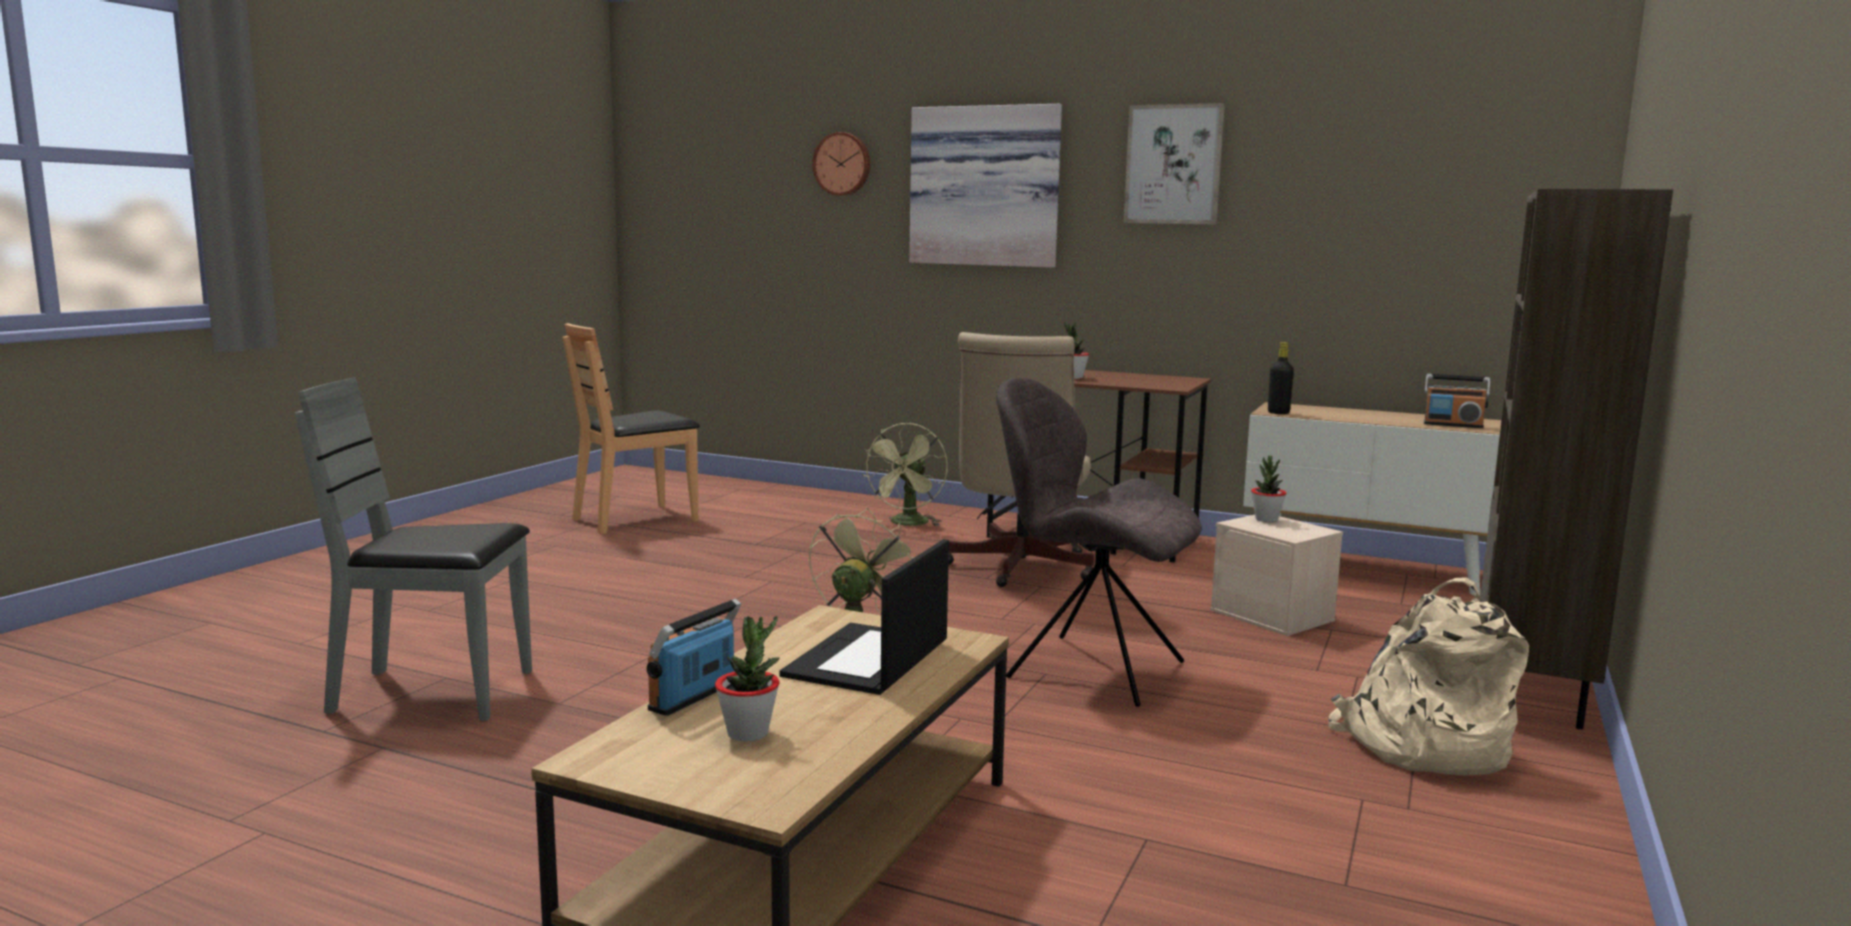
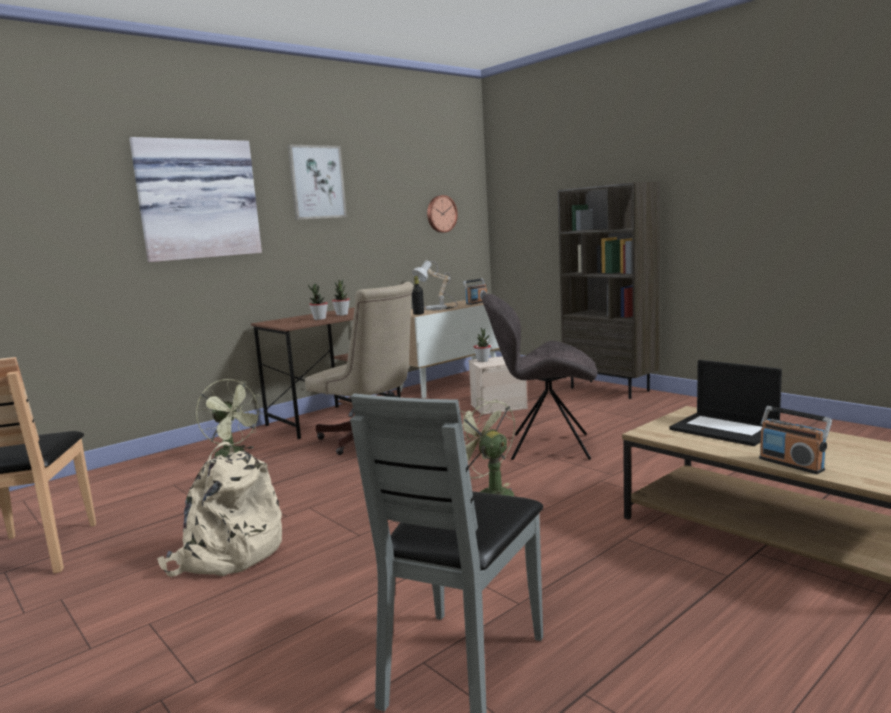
camera: 65 degrees left, 0 degrees up
potted plant [715,616,780,742] -> potted plant moved to [332,279,350,316]
wall clock [812,132,870,196] -> wall clock moved to [427,195,458,233]
grey chair [996,378,1202,707] -> grey chair turned 45 degrees clockwise [482,294,598,460]
beige backpack [1328,577,1529,775] -> beige backpack moved to [157,441,282,577]
none -> table lamp [412,260,457,310]

